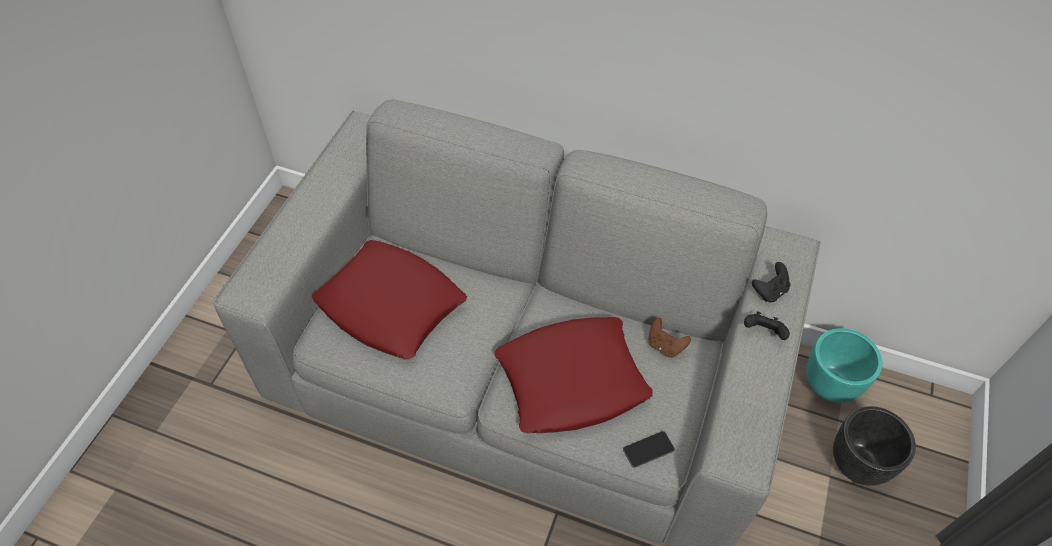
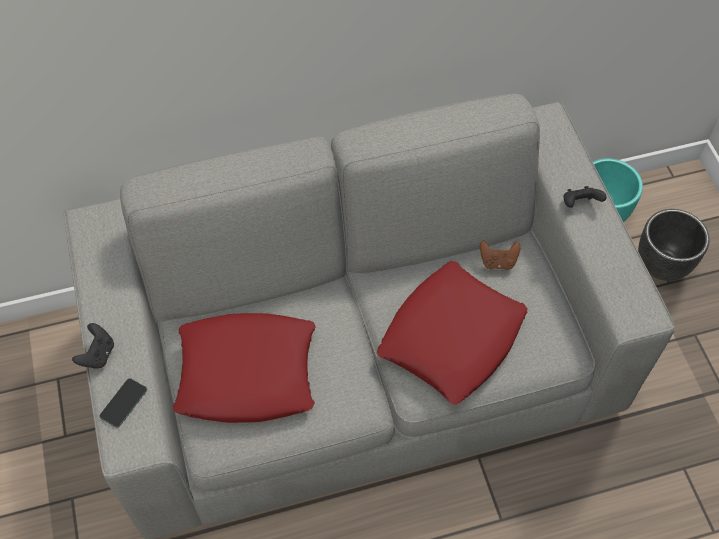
camera: 35 degrees left, 5 degrees up
phone [623,431,675,468] -> phone moved to [99,378,147,428]
black game controller [752,262,791,302] -> black game controller moved to [72,323,114,369]

